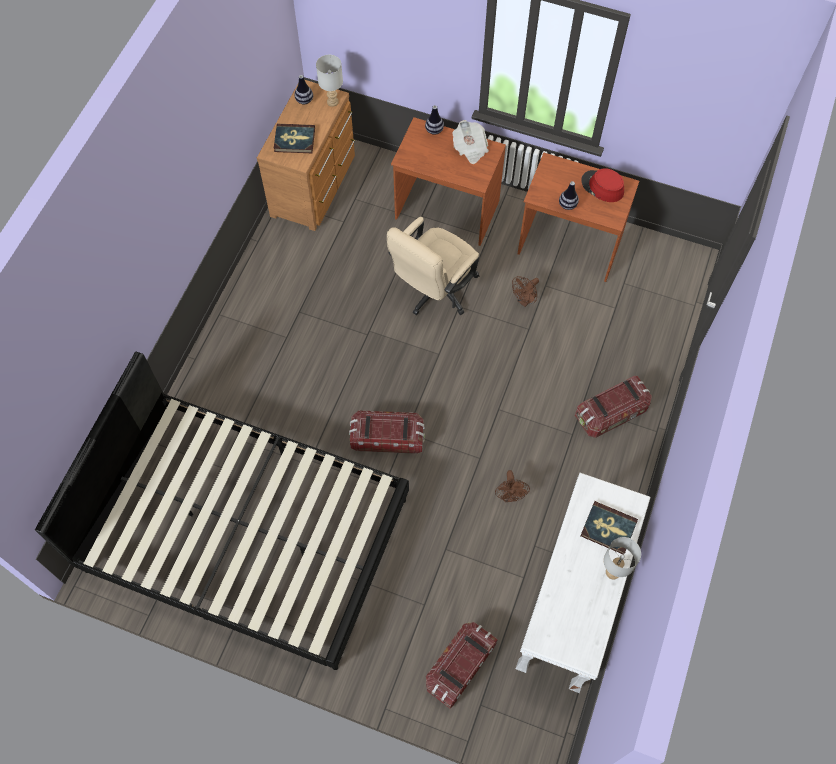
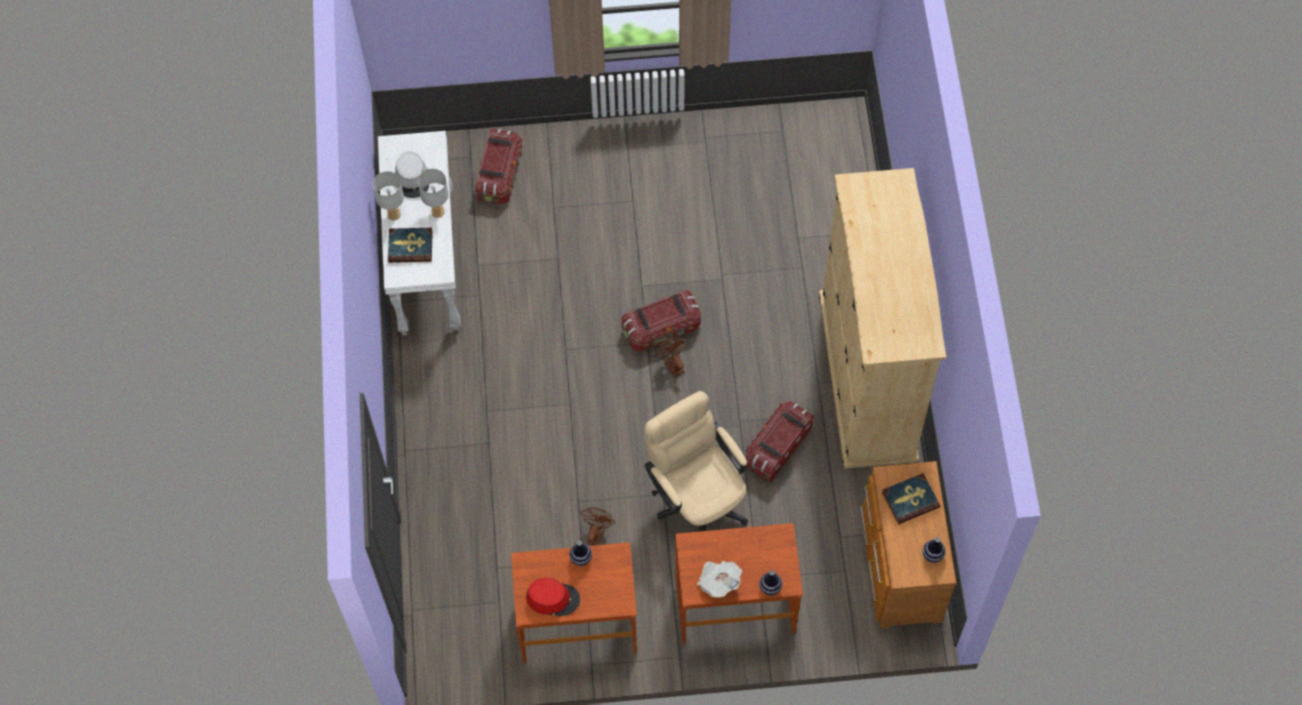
camera: 155 degrees right, 0 degrees up
black bed [35,352,409,670] -> none
grey table lamp [316,55,343,107] -> grey table lamp moved to [418,169,449,218]
beige office chair [387,217,479,315] -> beige office chair turned 45 degrees counterclockwise [644,391,748,532]
brown fan [495,470,530,502] -> brown fan moved to [655,337,686,378]
storage box [575,376,652,438] -> storage box moved to [746,401,814,482]
none -> grey hat [395,151,429,198]
none -> beige wardrobe [819,168,946,469]

